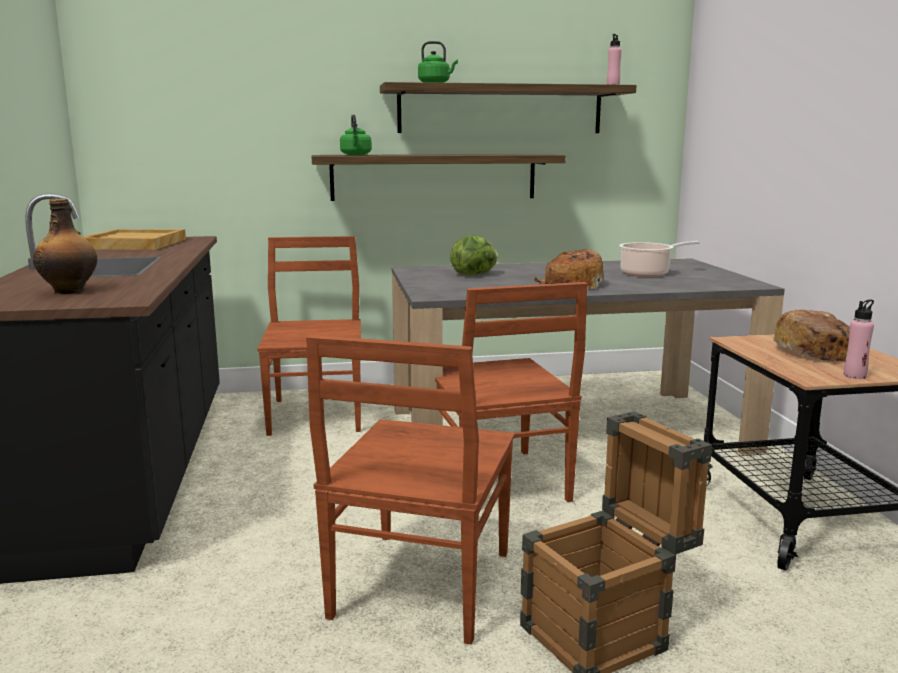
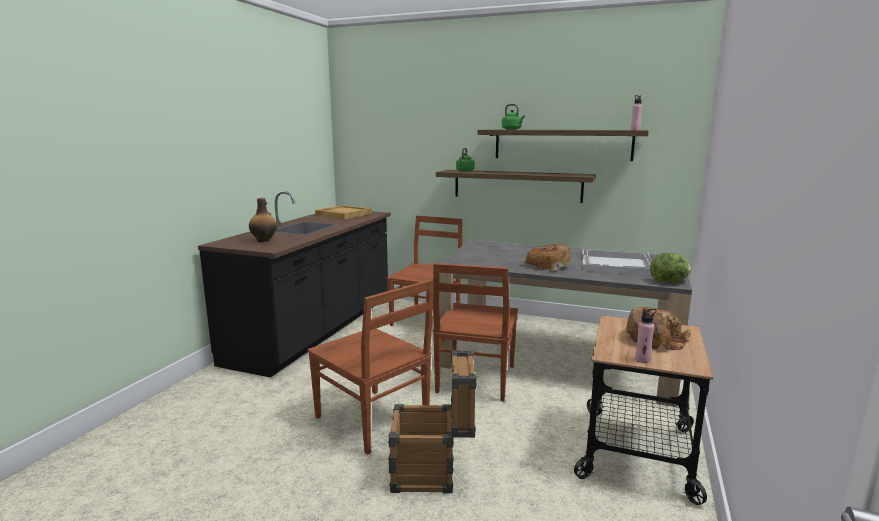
camera: 30 degrees right, 0 degrees up
brown chair [306,335,515,645] -> brown chair turned 90 degrees counterclockwise [307,279,433,455]
lettuce [450,235,498,275] -> lettuce moved to [650,252,691,282]
cooking pot [619,241,700,277] -> white tray [582,249,652,276]

